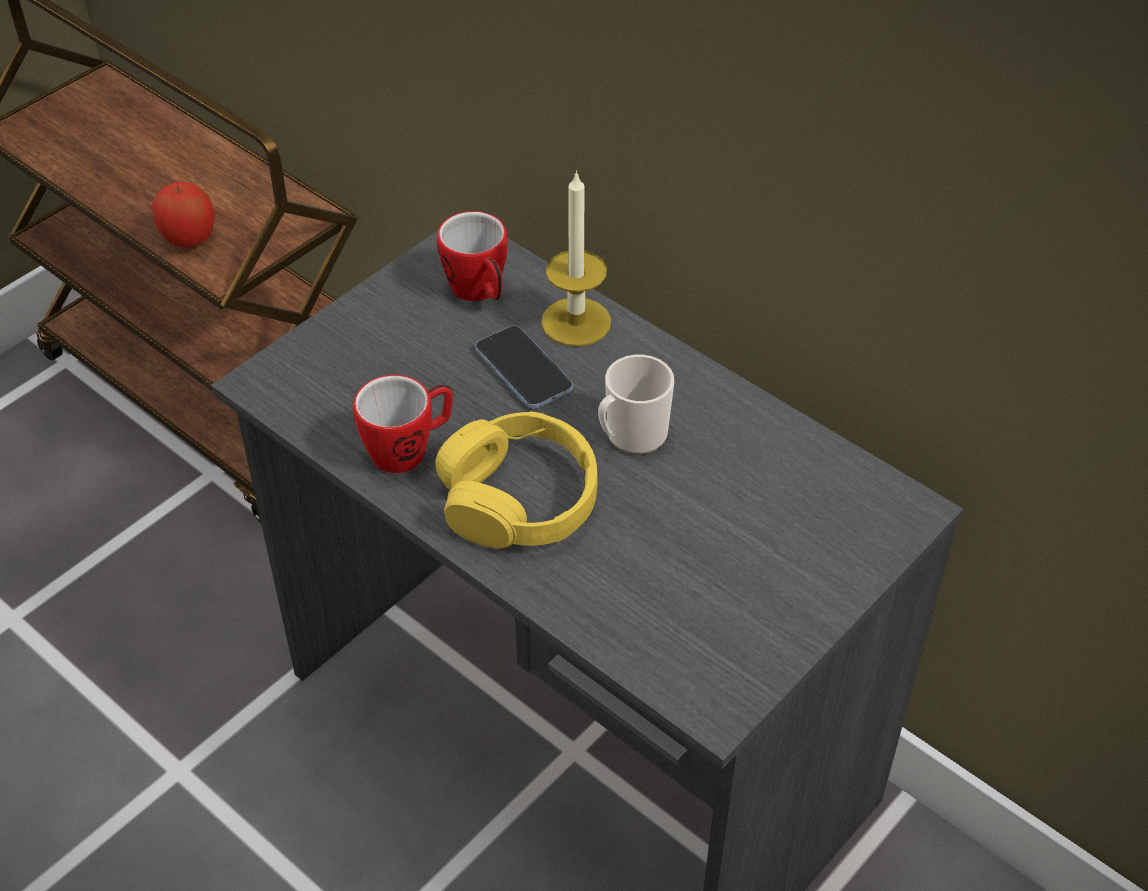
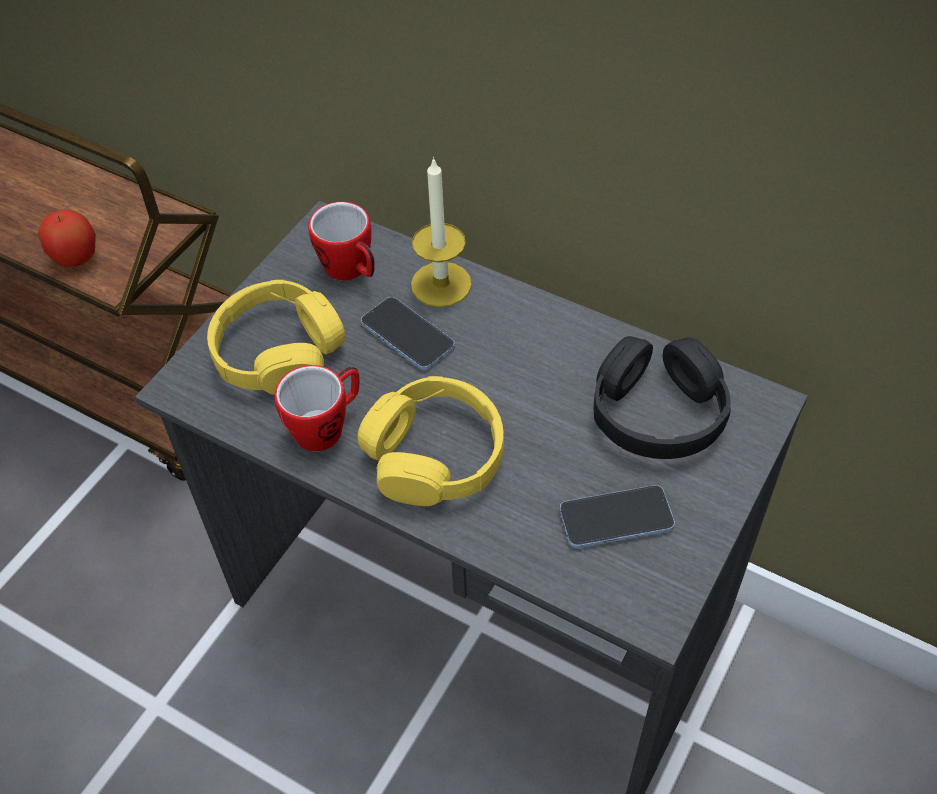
camera: 10 degrees left, 5 degrees up
mug [598,355,674,455] -> none
none -> yellow headphones [207,280,346,395]
none -> phone [560,485,675,548]
none -> black headphones [594,336,731,459]

